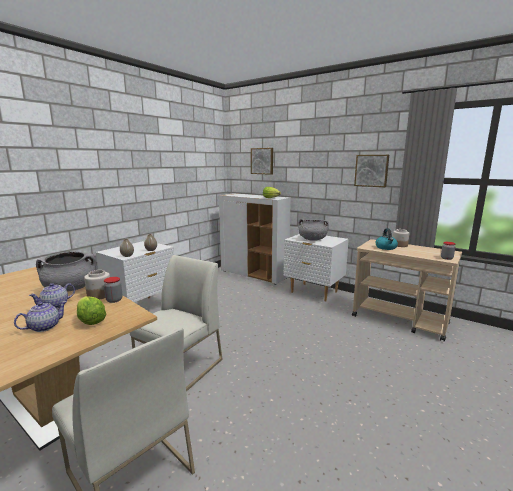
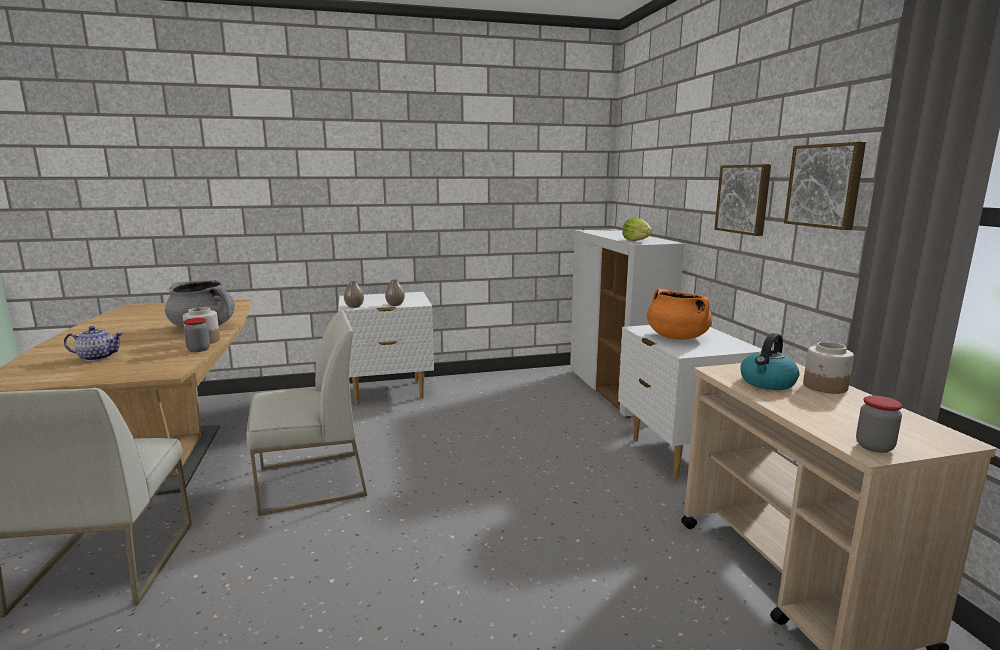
camera: 40 degrees right, 0 degrees up
teapot [29,283,75,308] -> none
lettuce [77,296,106,325] -> none
picture [251,148,273,175] -> picture moved to [714,164,771,236]
grey cooking pot [298,219,329,241] -> orange cooking pot [647,288,712,340]

